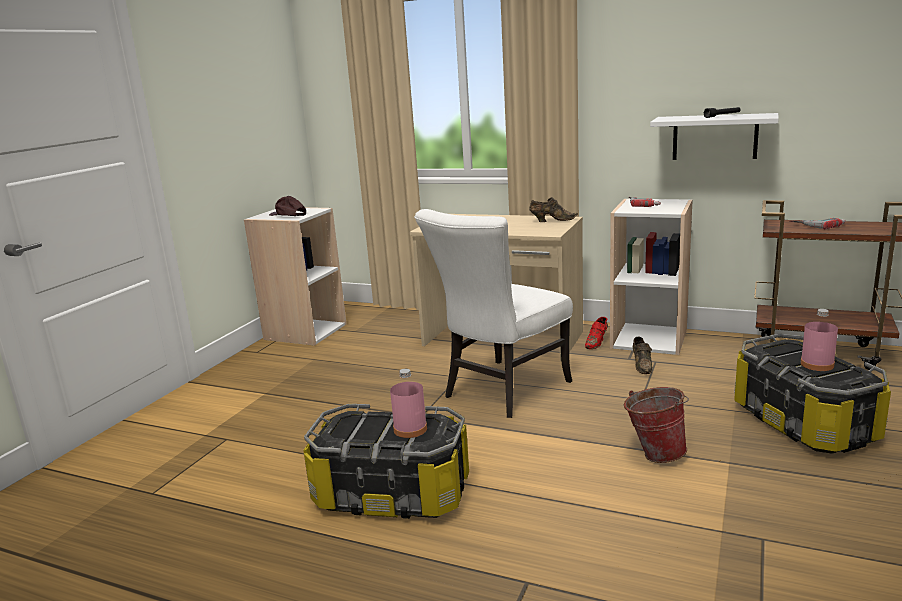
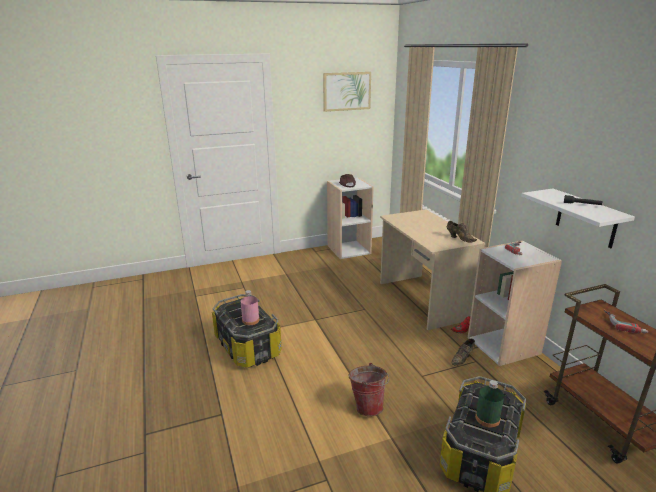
camera: 45 degrees right, 5 degrees up
white chair [414,209,573,418] -> none
pink bottle [800,309,838,371] -> green bottle [475,380,504,428]
none -> picture [323,72,371,112]

